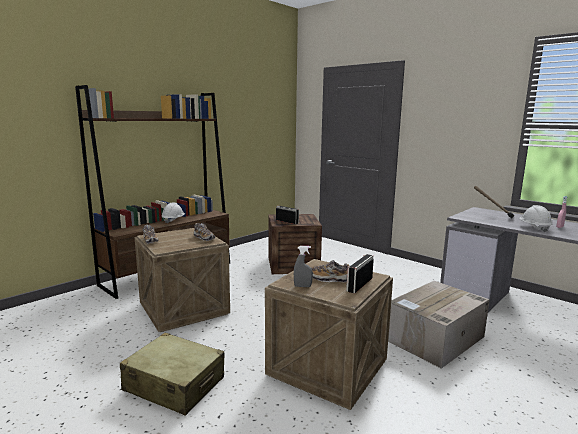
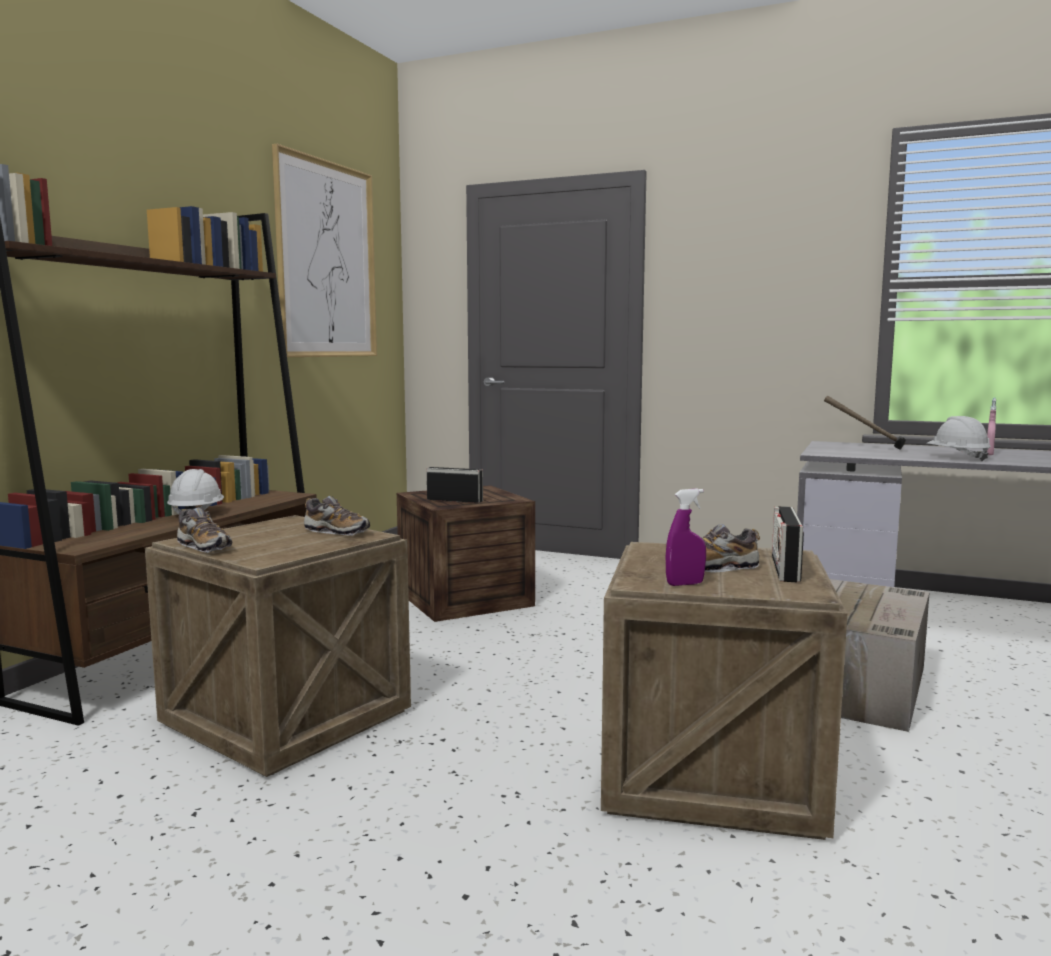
camera: 20 degrees left, 5 degrees down
beige suitcase [120,333,225,416] -> none
grey spray bottle [294,246,313,287] -> purple spray bottle [666,488,706,586]
none -> picture [272,144,377,357]

